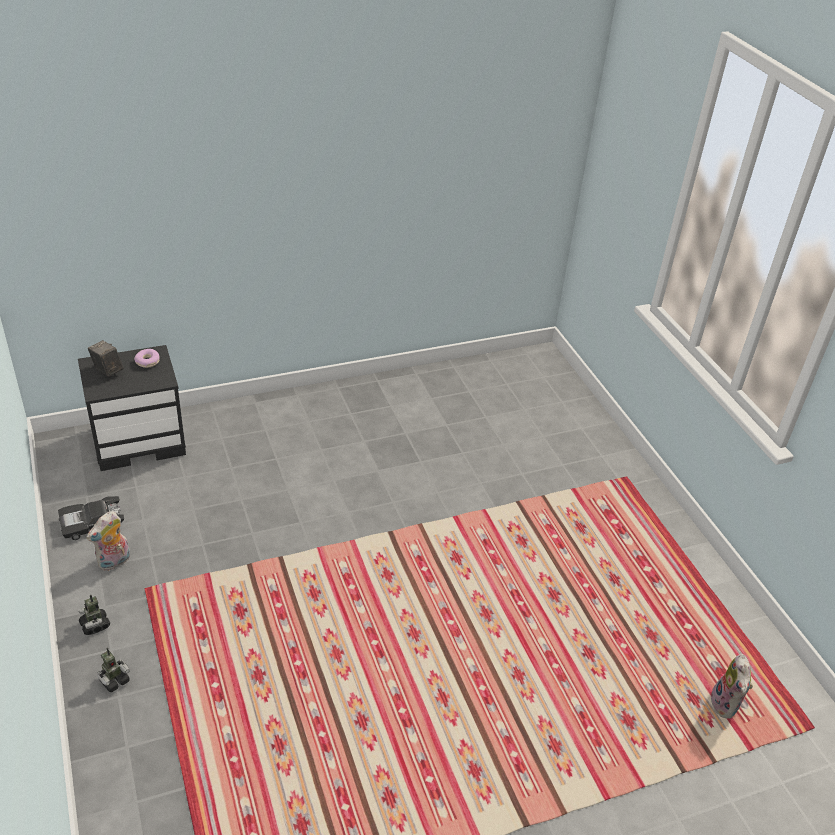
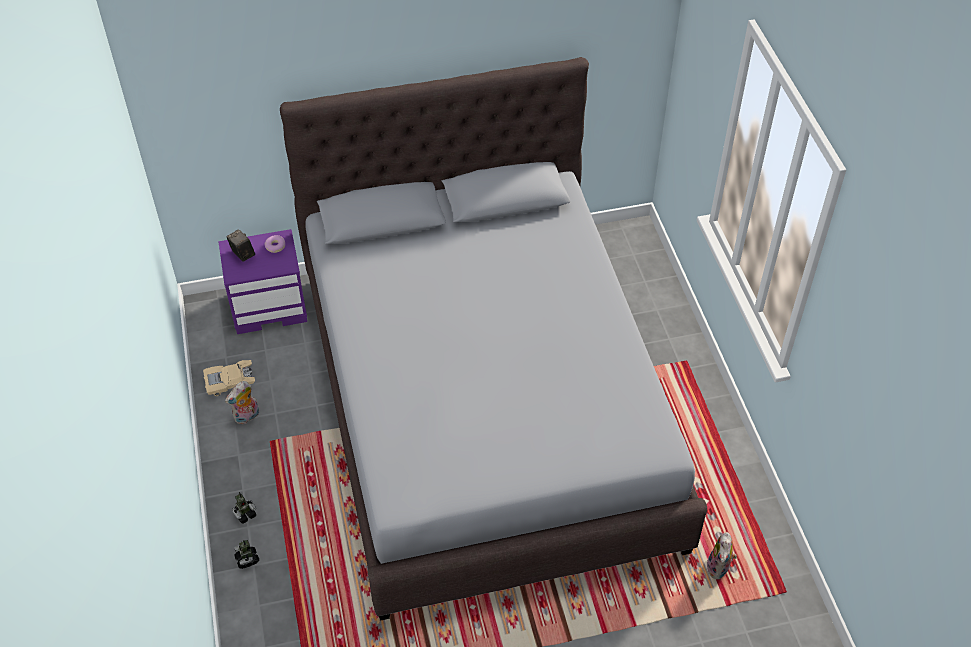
camera: 10 degrees right, 10 degrees up
black toy car [58,496,124,540] -> beige toy car [203,360,255,396]
black nightstand [78,345,186,471] -> purple nightstand [219,229,307,334]
toy robot [79,595,110,635] -> toy robot moved to [234,540,259,569]
none -> grey bed [280,57,707,621]

